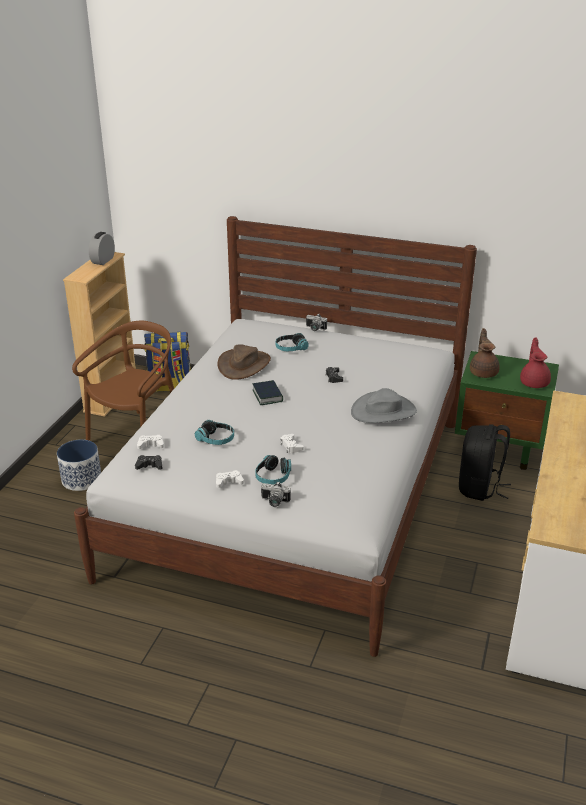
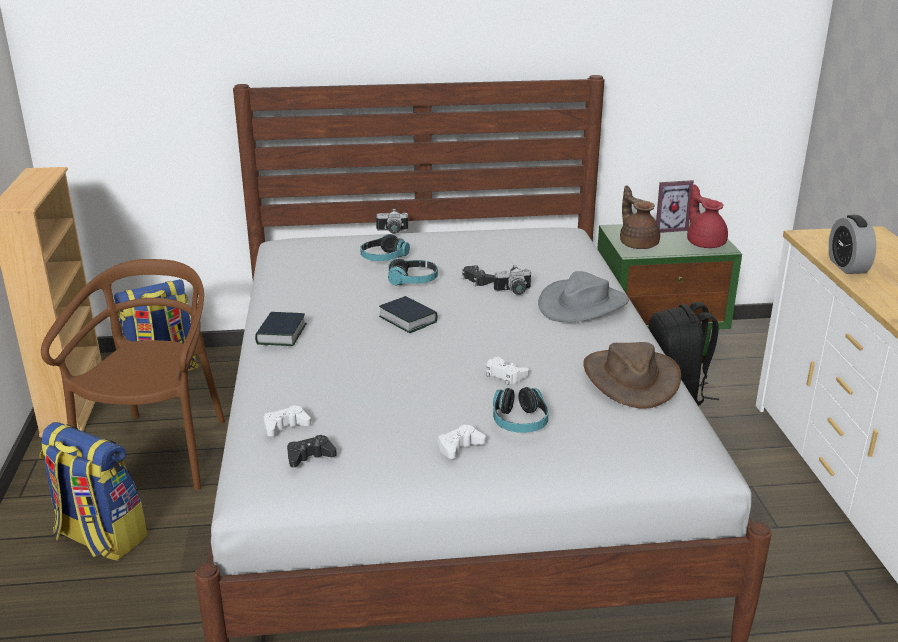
camera: 25 degrees left, 5 degrees down
planter [57,439,101,491] -> backpack [40,422,148,561]
alarm clock [89,232,115,265] -> alarm clock moved to [829,215,876,274]
headphones [195,420,234,445] -> headphones moved to [388,259,438,285]
brown hat [218,344,271,380] -> brown hat moved to [583,342,681,409]
camera [261,481,291,507] -> camera moved to [494,265,531,295]
none -> book [255,312,307,346]
none -> picture frame [656,180,694,233]

